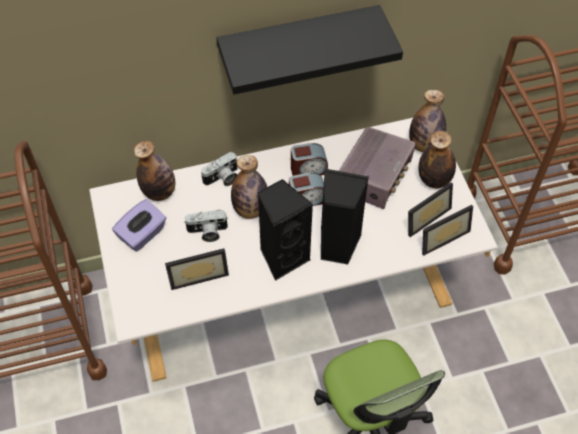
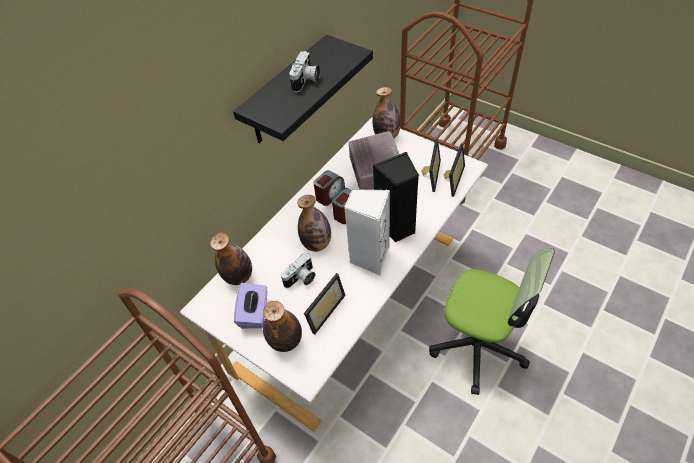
camera: 35 degrees left, 5 degrees down
camera [201,152,238,186] -> camera moved to [289,51,320,92]
black speaker [257,179,313,281] -> white speaker [344,189,390,276]
bottle [418,131,456,188] -> bottle moved to [263,301,302,352]

